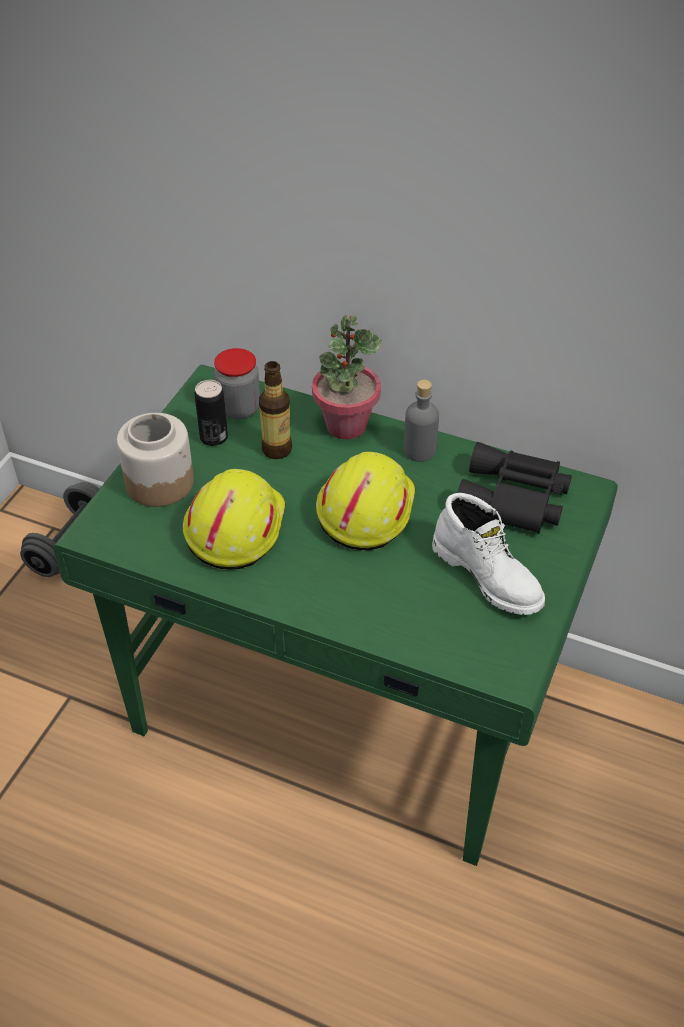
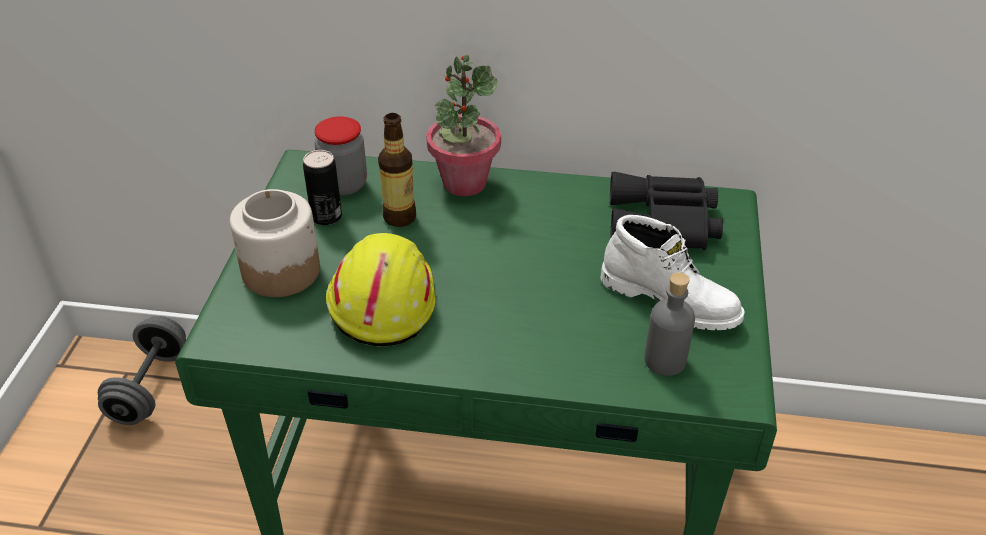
camera: 15 degrees left, 5 degrees down
yellow hard hat [316,452,415,551] -> none
grey bottle [404,380,439,462] -> grey bottle moved to [644,272,695,376]

